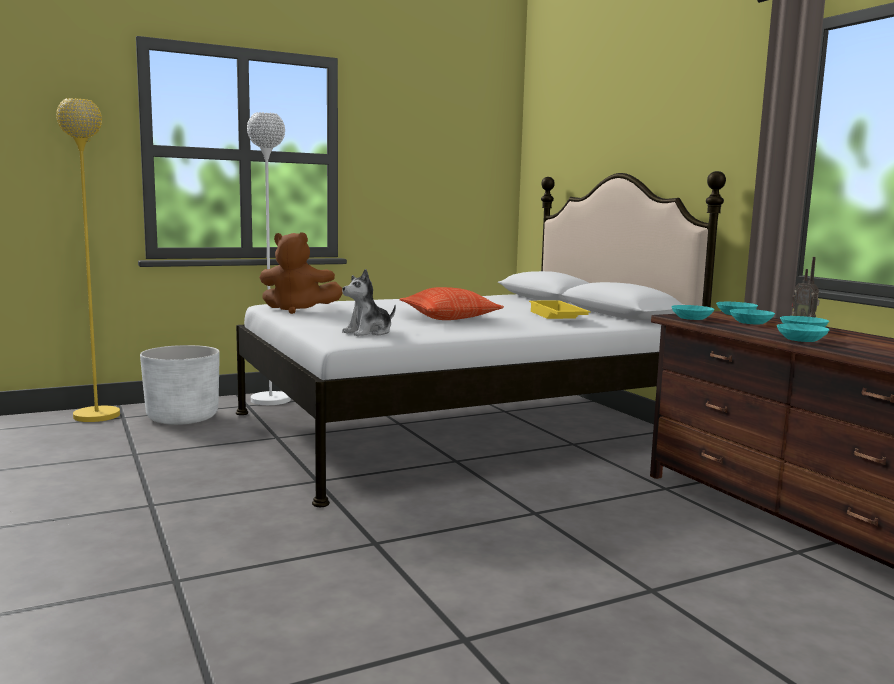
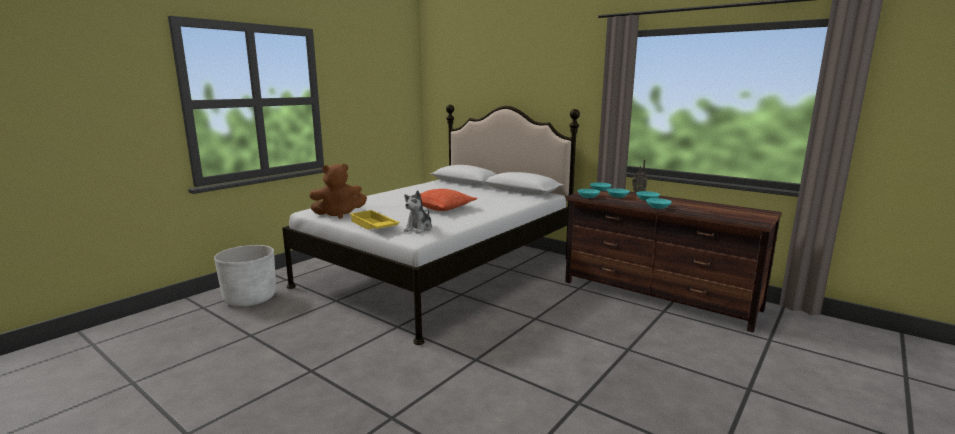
camera: 25 degrees left, 5 degrees up
yellow floor lamp [56,98,120,422] -> none
white floor lamp [247,112,291,405] -> none
yellow tray [529,301,591,319] -> yellow tray moved to [350,210,400,229]

